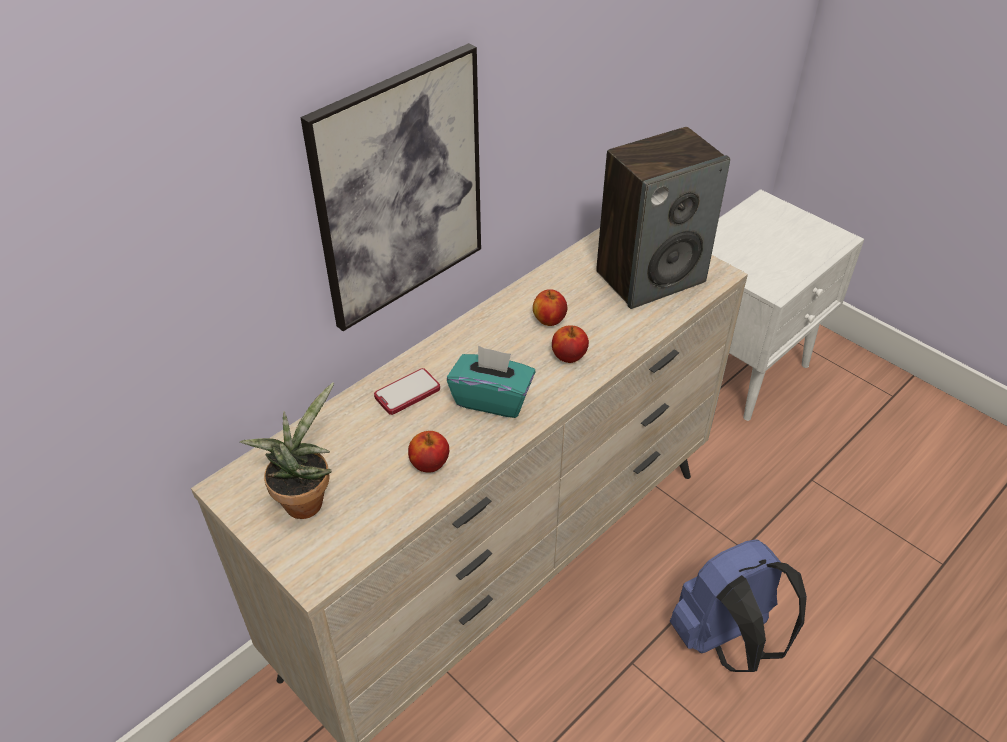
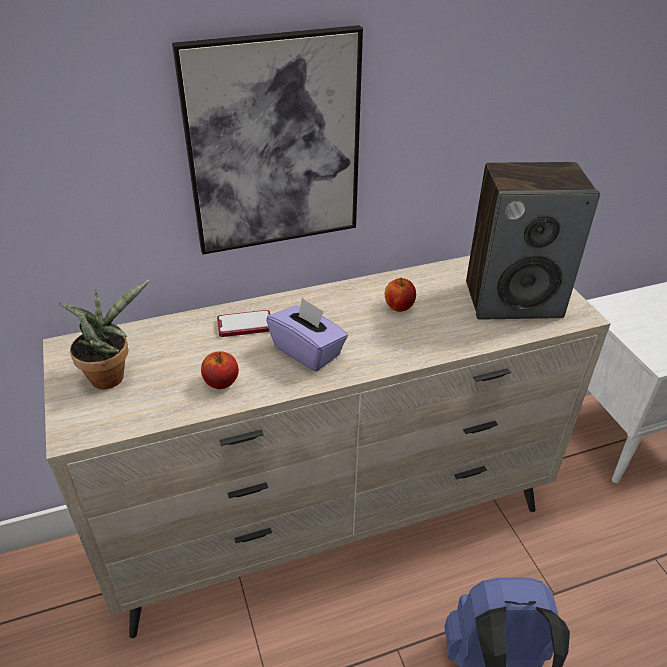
camera: 25 degrees right, 5 degrees down
turquoise tissue box [447,346,536,418] -> purple tissue box [266,297,348,372]
apple [552,326,589,363] -> none

